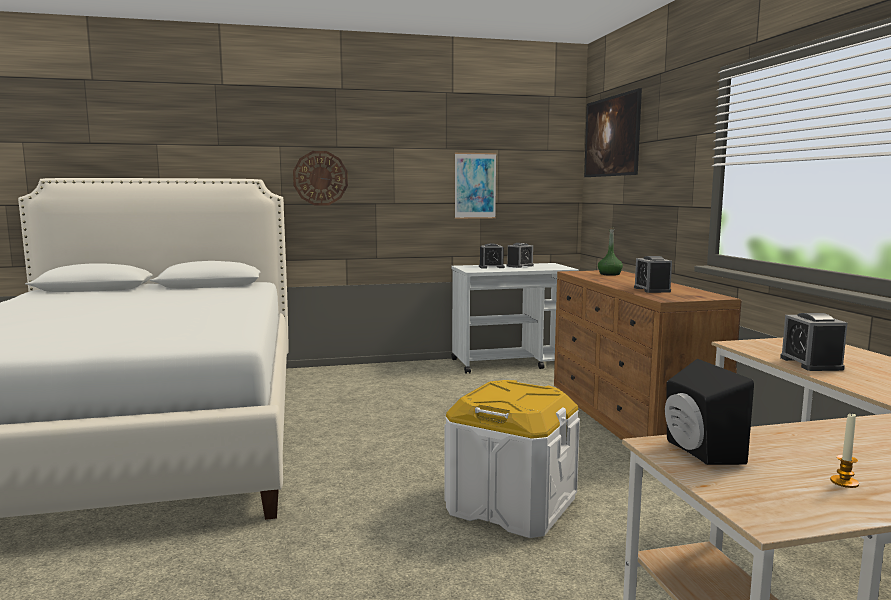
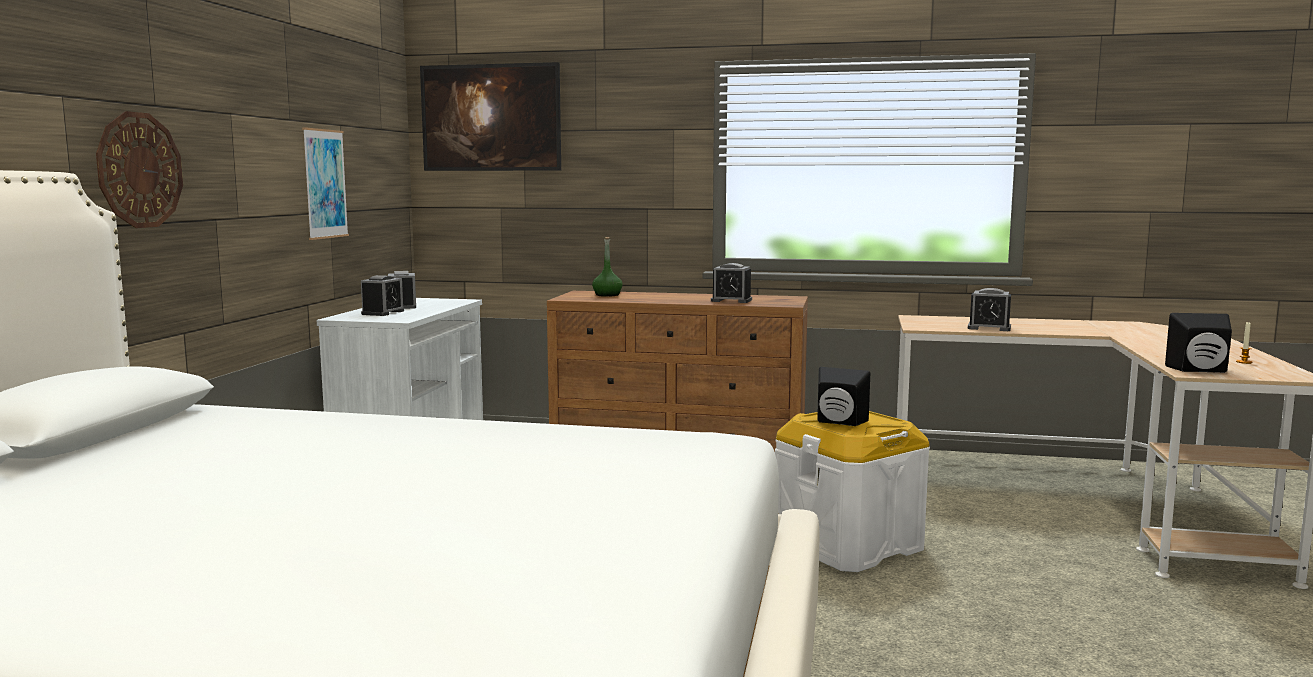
camera: 65 degrees left, 0 degrees up
none -> black speaker [817,367,870,426]

